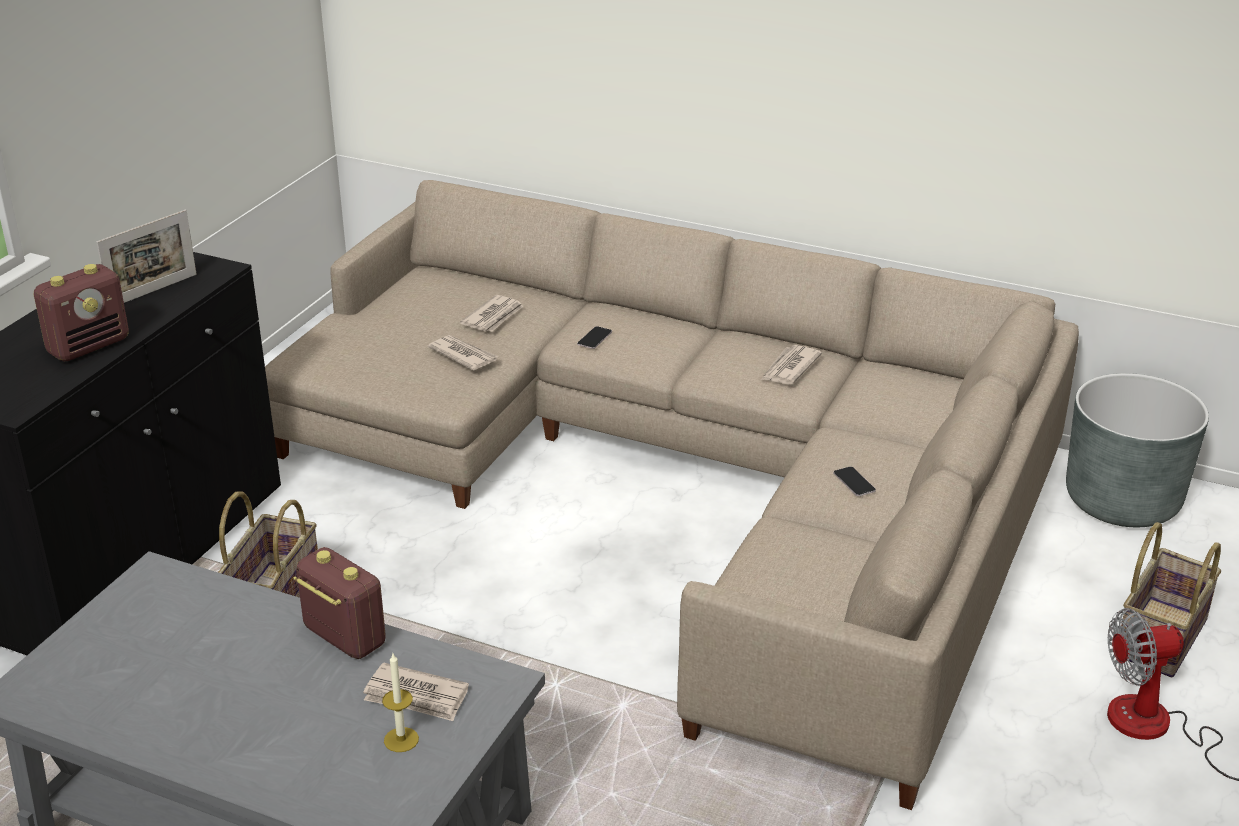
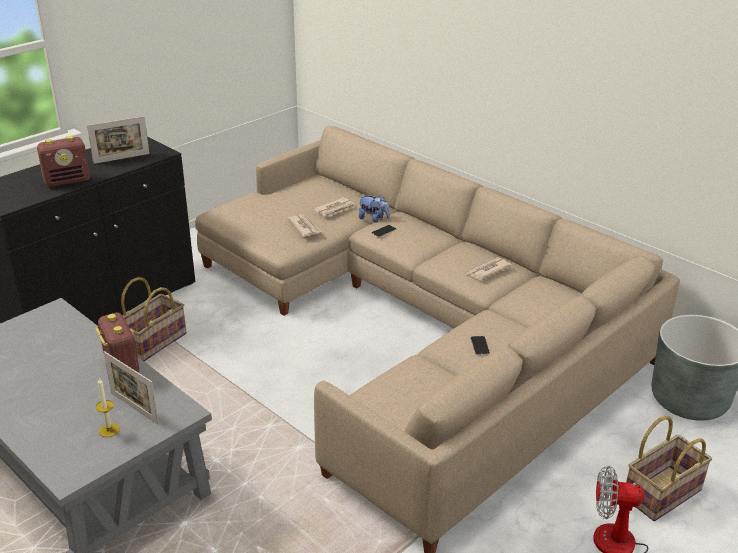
camera: 20 degrees right, 0 degrees up
newspaper [363,662,469,721] -> picture frame [104,351,159,425]
none -> plush toy [359,195,390,223]

